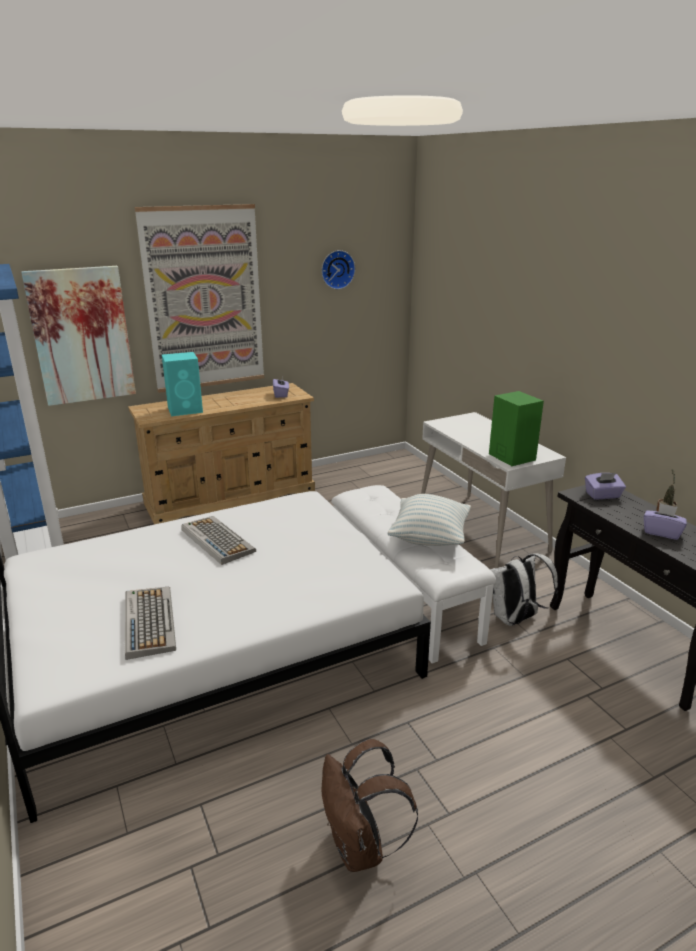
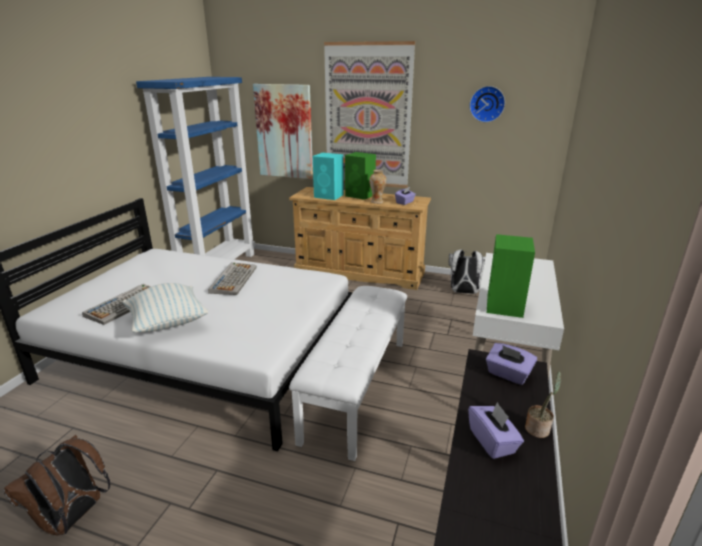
camera: 45 degrees right, 0 degrees up
pillow [388,494,471,546] -> pillow moved to [123,283,208,333]
white backpack [490,553,558,626] -> white backpack moved to [449,250,485,294]
none -> green speaker [345,152,376,200]
none -> vase [369,169,386,204]

